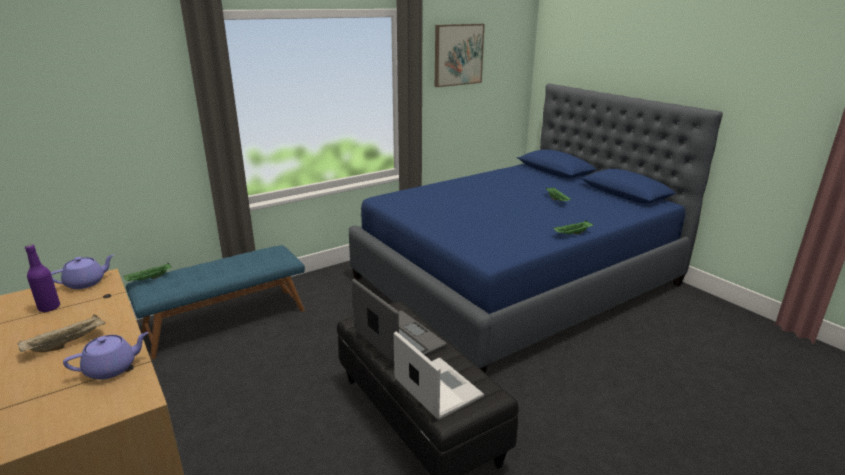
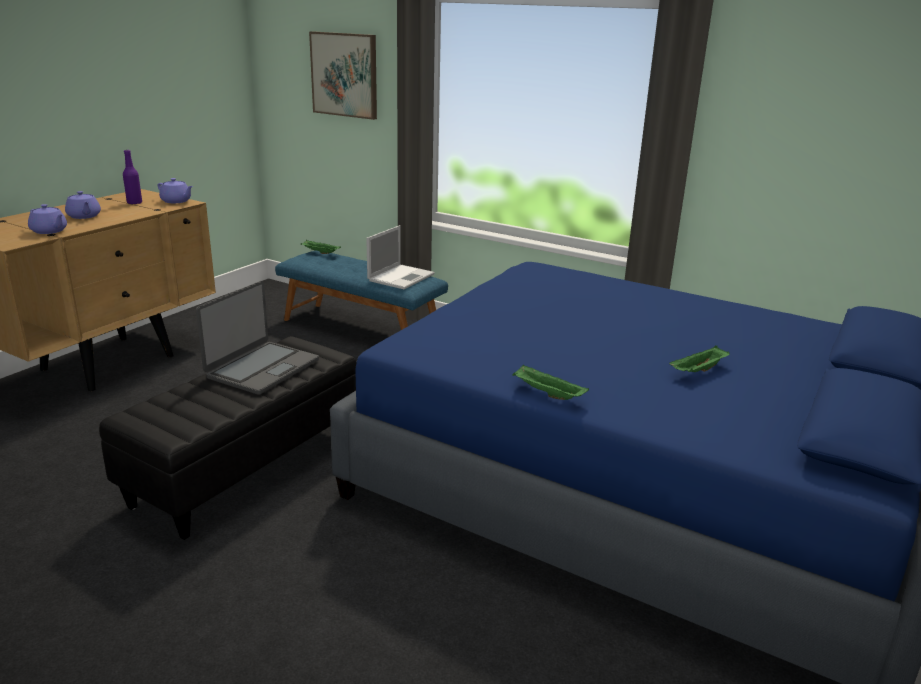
camera: 65 degrees right, 0 degrees up
beige tray [17,314,106,352] -> purple teapot [65,191,101,219]
laptop [394,331,484,420] -> laptop moved to [366,225,435,289]
picture [435,24,485,87] -> picture moved to [309,31,377,120]

